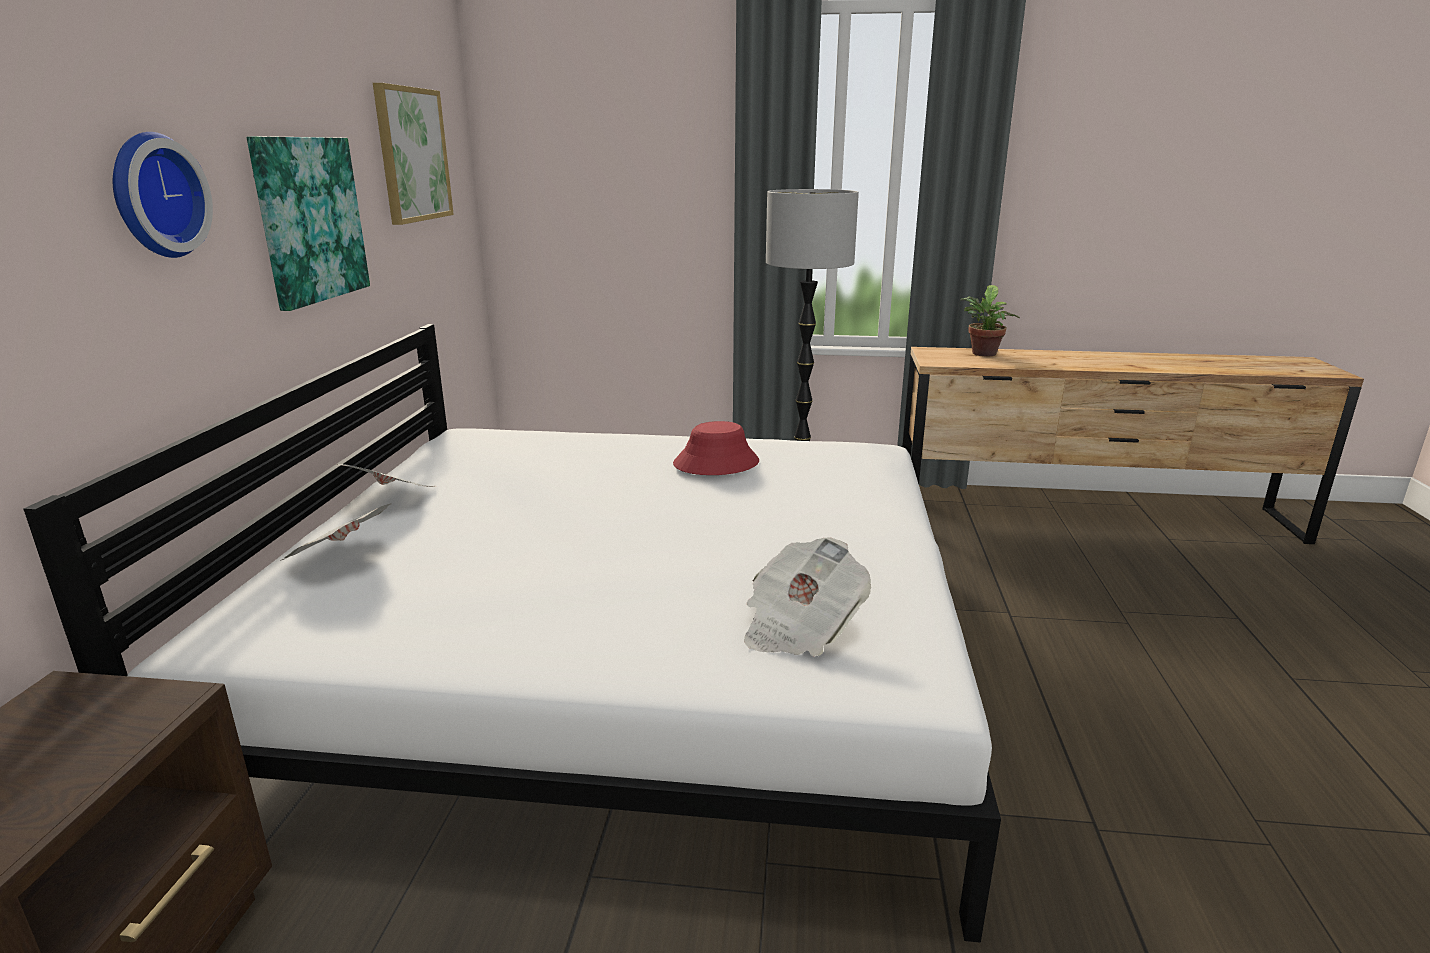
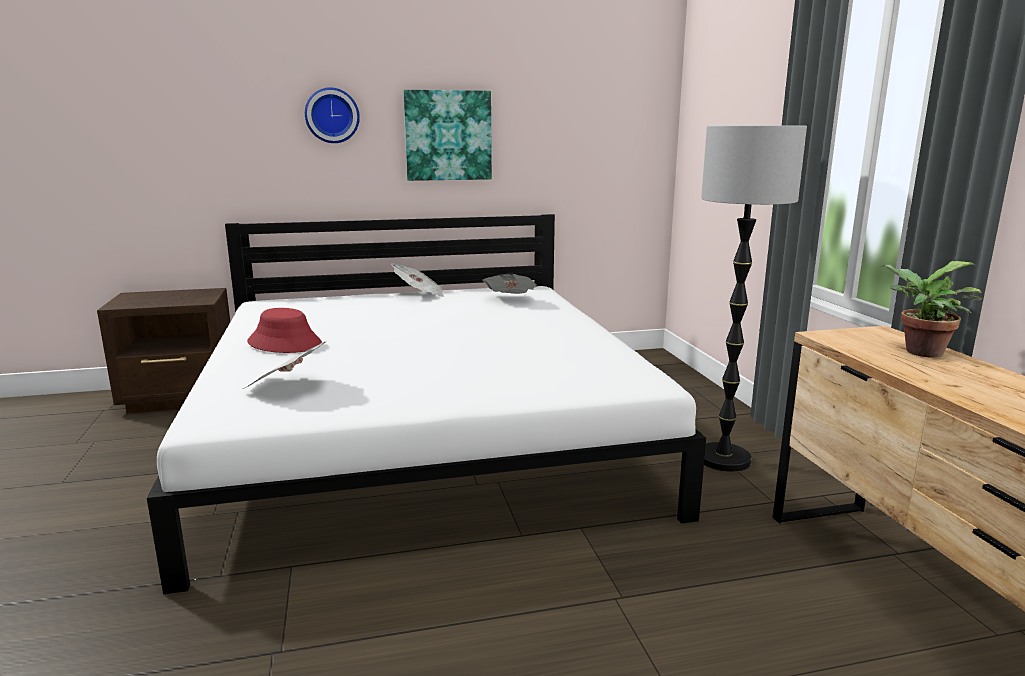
camera: 70 degrees right, 5 degrees down
newspaper [280,503,391,561] -> newspaper moved to [482,274,537,294]
picture [373,83,454,225] -> none
red hat [673,421,759,475] -> red hat moved to [247,308,322,353]

